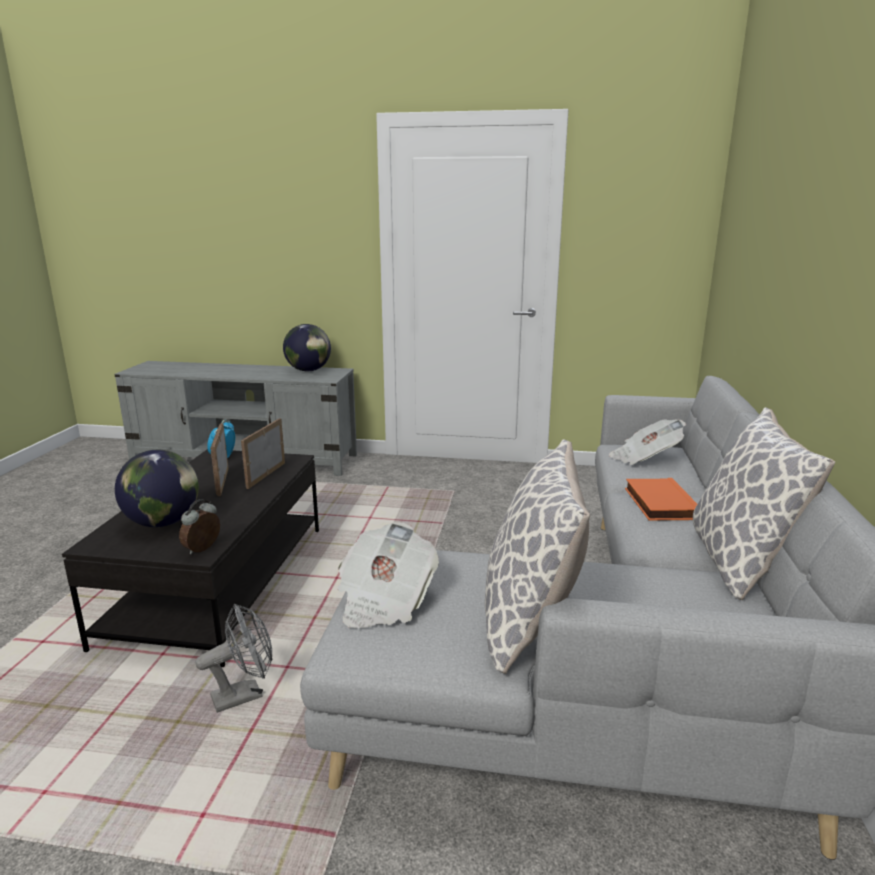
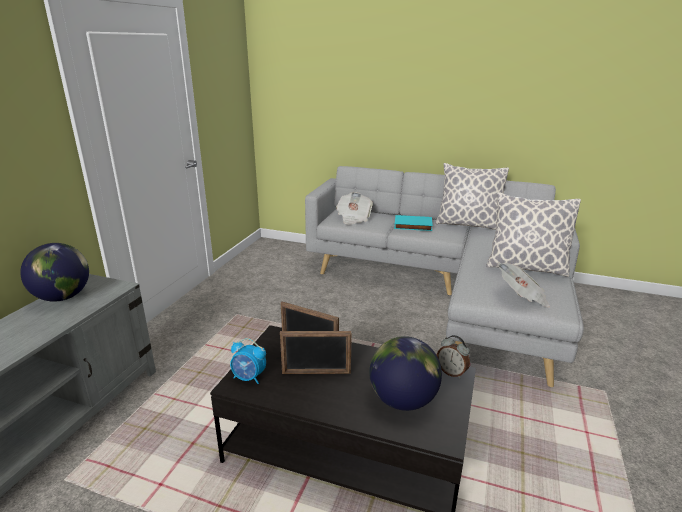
camera: 80 degrees left, 5 degrees up
grey fan [195,604,272,713] -> none
orange book [625,478,697,520] -> turquoise book [394,215,433,231]

